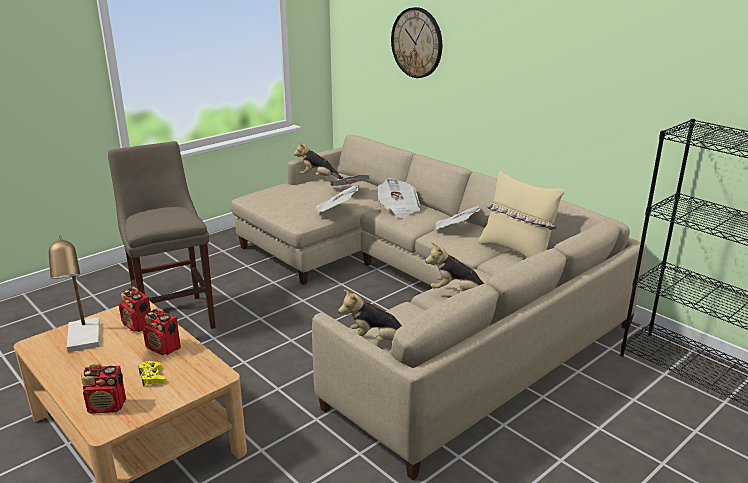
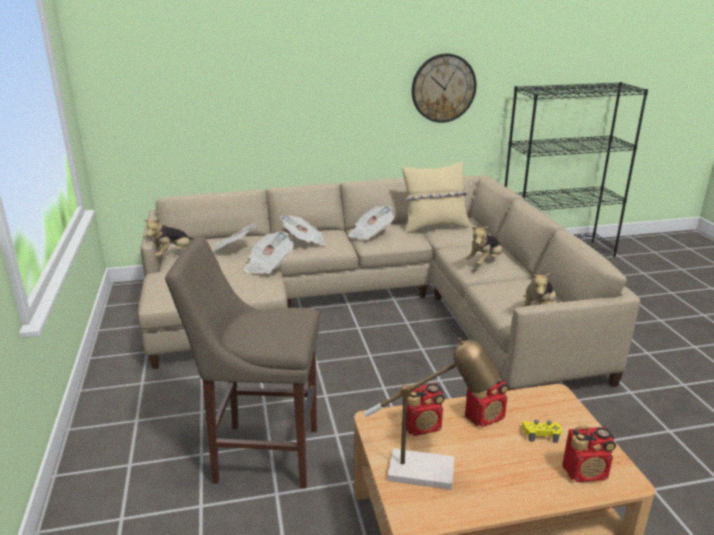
camera: 60 degrees left, 0 degrees up
radio [81,364,126,414] -> radio turned 60 degrees clockwise [562,425,616,482]
wall clock [391,7,442,78] -> wall clock moved to [412,54,477,123]

